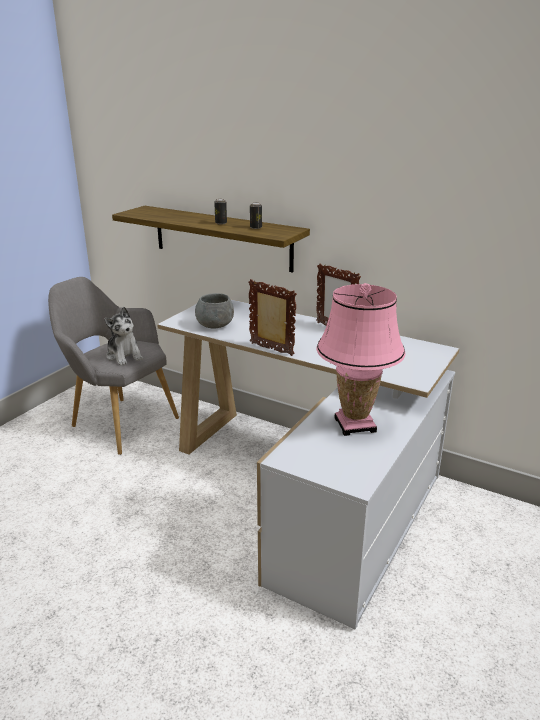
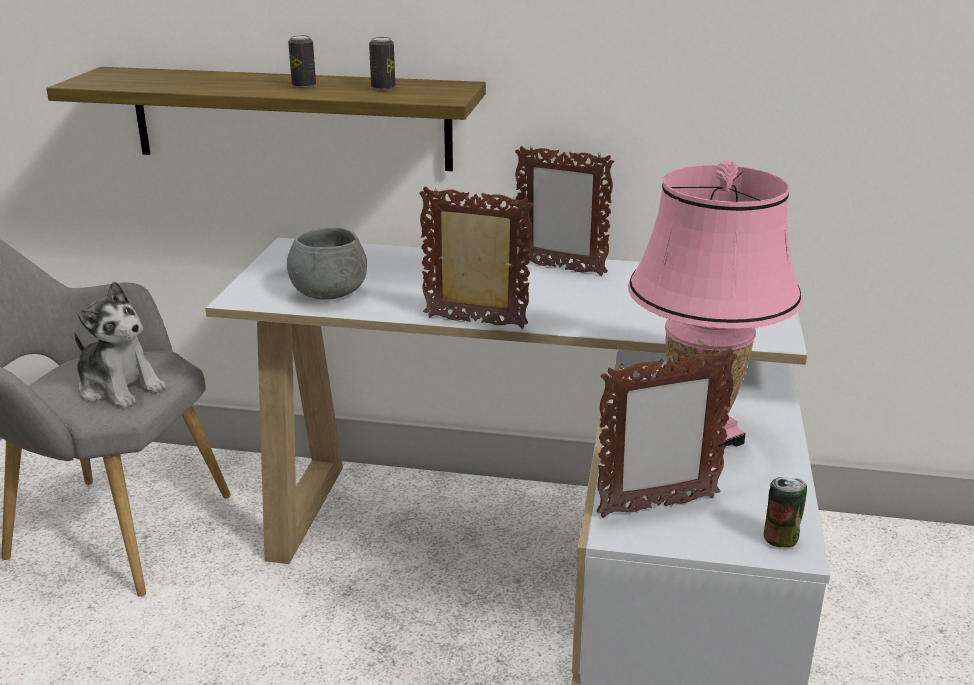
camera: 20 degrees left, 0 degrees up
none -> picture frame [596,348,737,518]
none -> can [764,477,807,547]

